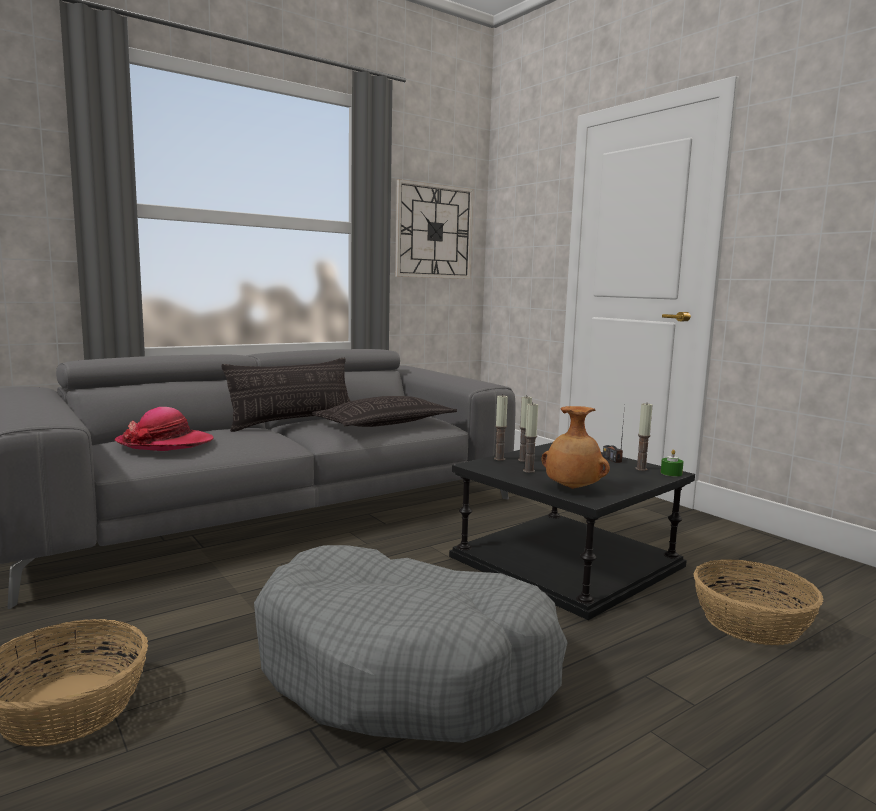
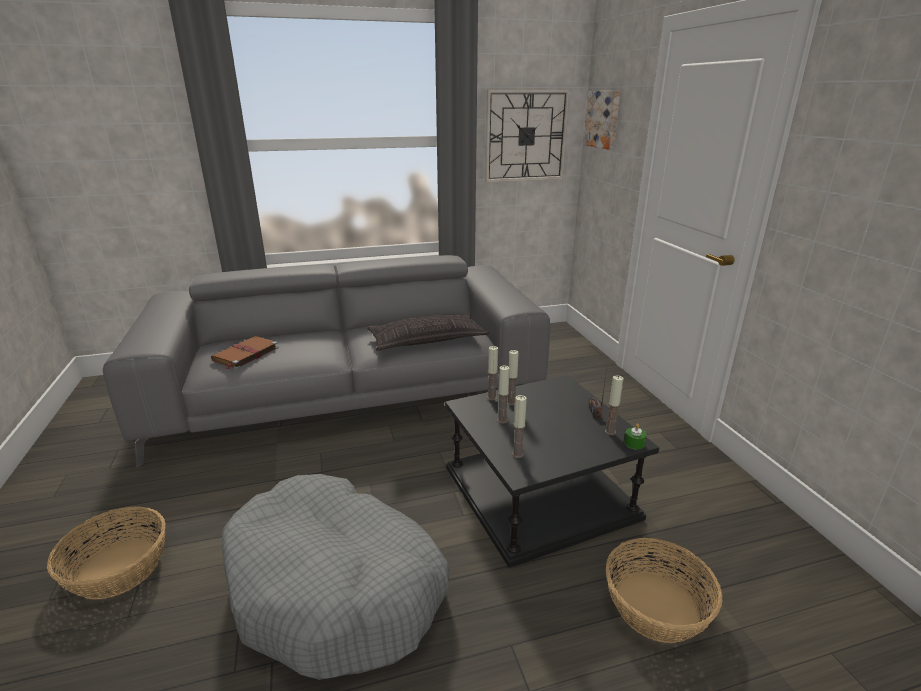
camera: 20 degrees right, 15 degrees up
hat [115,407,214,451] -> brown book [211,336,279,370]
pillow [222,358,350,432] -> none
brown vase [541,406,610,489] -> candle [512,395,527,458]
none -> picture [583,91,620,149]

